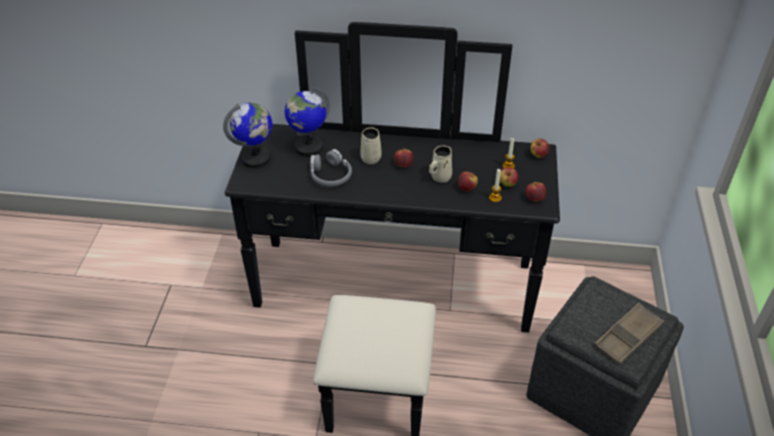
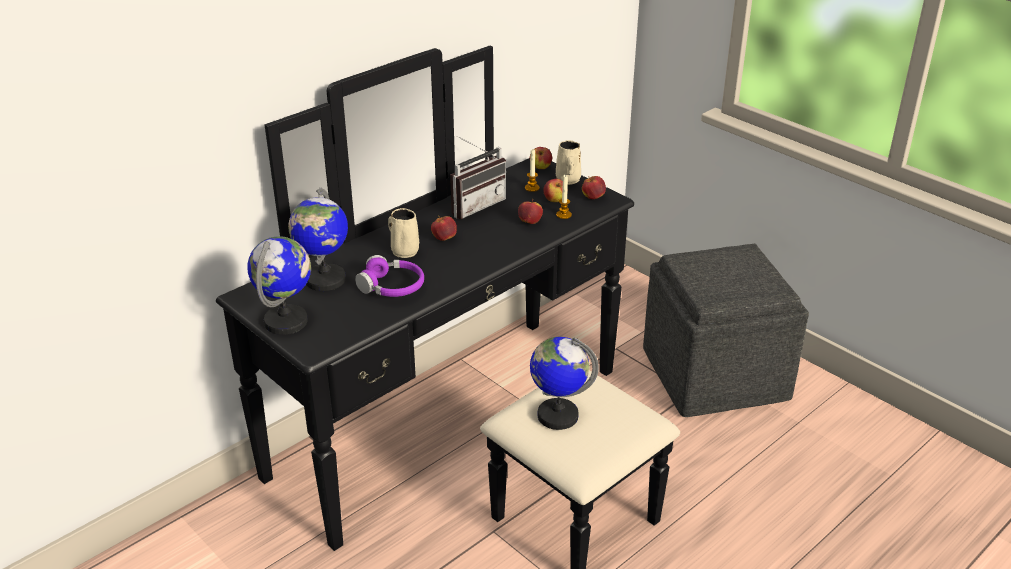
camera: 50 degrees left, 10 degrees down
grey headphones [310,149,352,187] -> purple headphones [355,255,424,297]
beige mug [429,146,452,183] -> beige mug moved to [556,140,581,185]
brown tray [594,303,664,365] -> none
none -> radio [450,136,506,219]
none -> globe [530,337,599,430]

